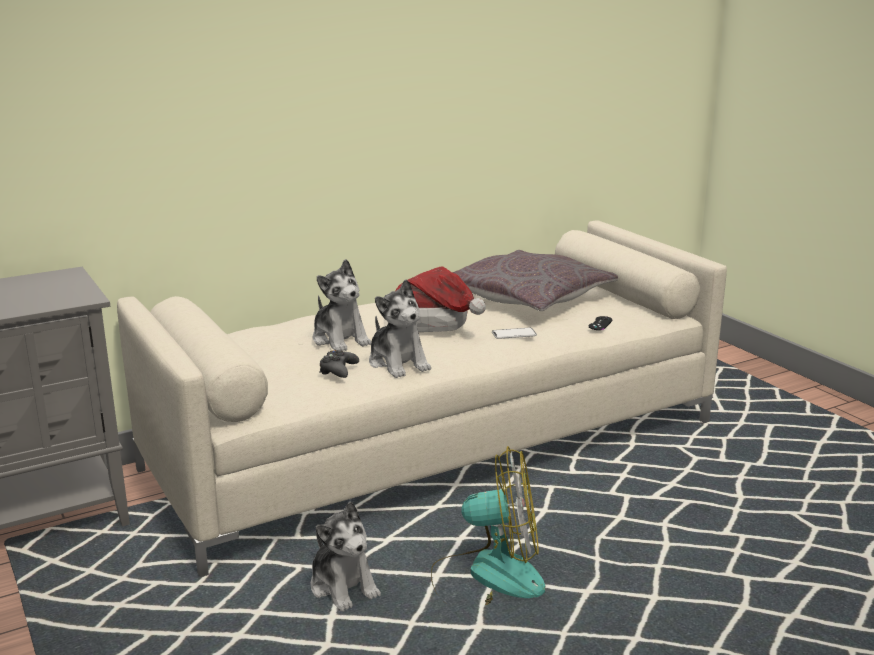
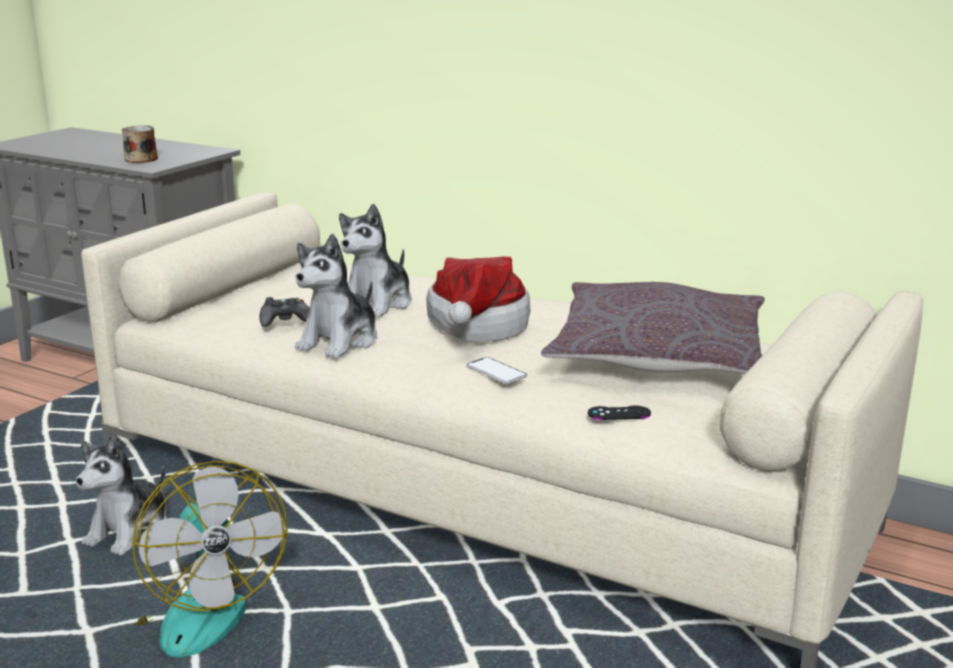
camera: 60 degrees right, 0 degrees up
none -> mug [122,125,158,163]

